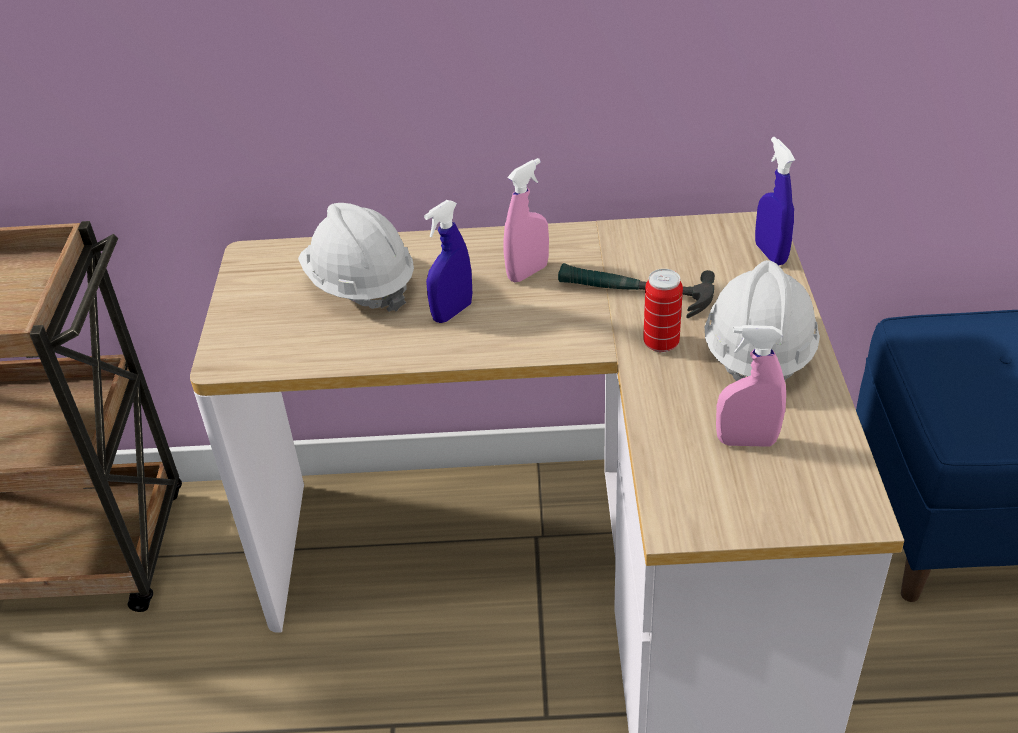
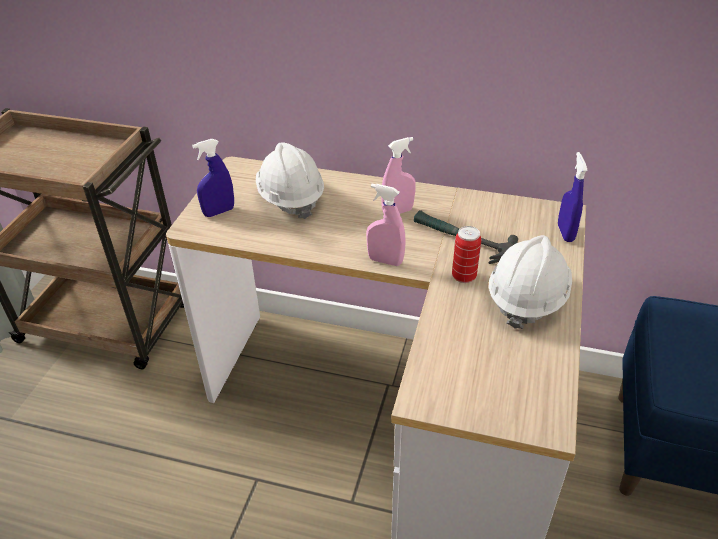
camera: 15 degrees right, 0 degrees up
blue spray bottle [424,200,472,323] -> blue spray bottle moved to [192,139,234,217]
pink spray bottle [716,325,786,447] -> pink spray bottle moved to [366,184,406,266]

